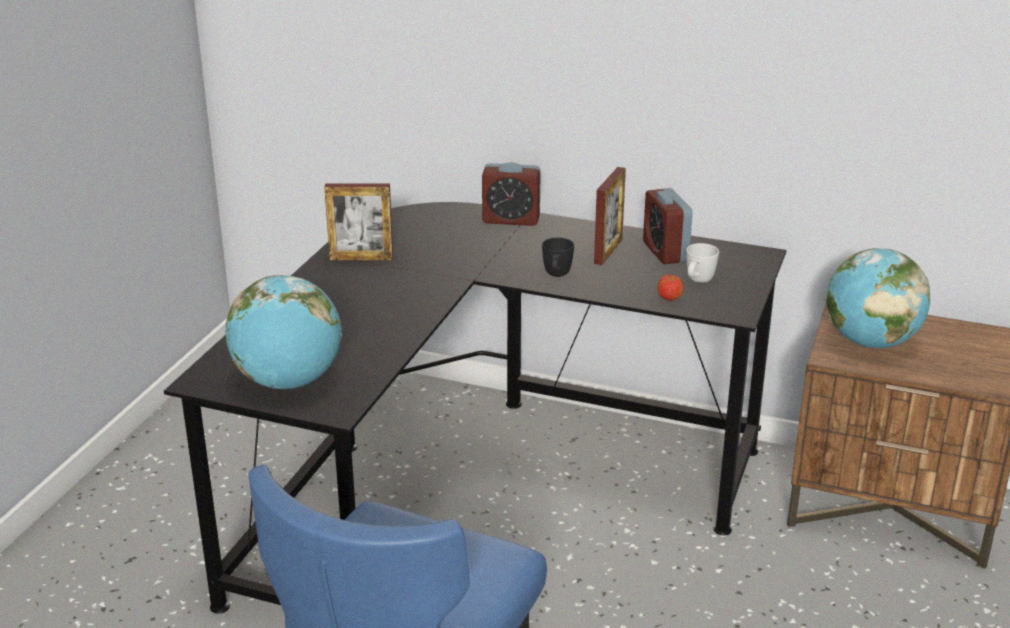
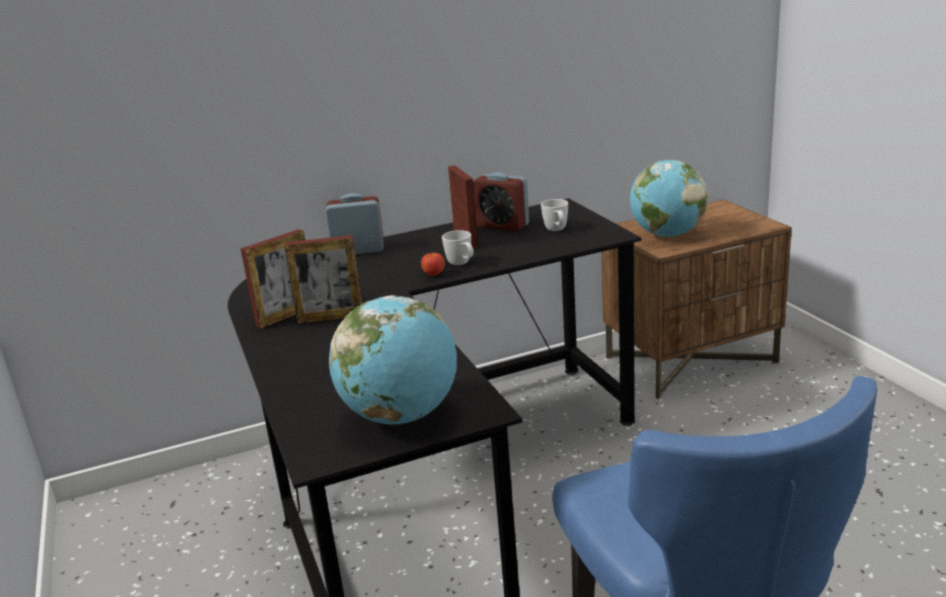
camera: 40 degrees left, 5 degrees down
alarm clock [482,162,541,226] -> alarm clock turned 150 degrees counterclockwise [325,193,384,254]
black mug [542,237,574,277] -> white mug [442,230,474,265]
apple [658,275,683,301] -> apple moved to [421,253,445,276]
none -> picture frame [284,235,363,324]

